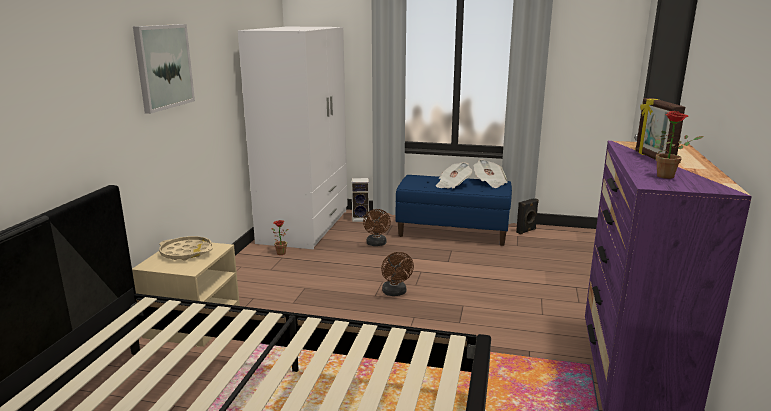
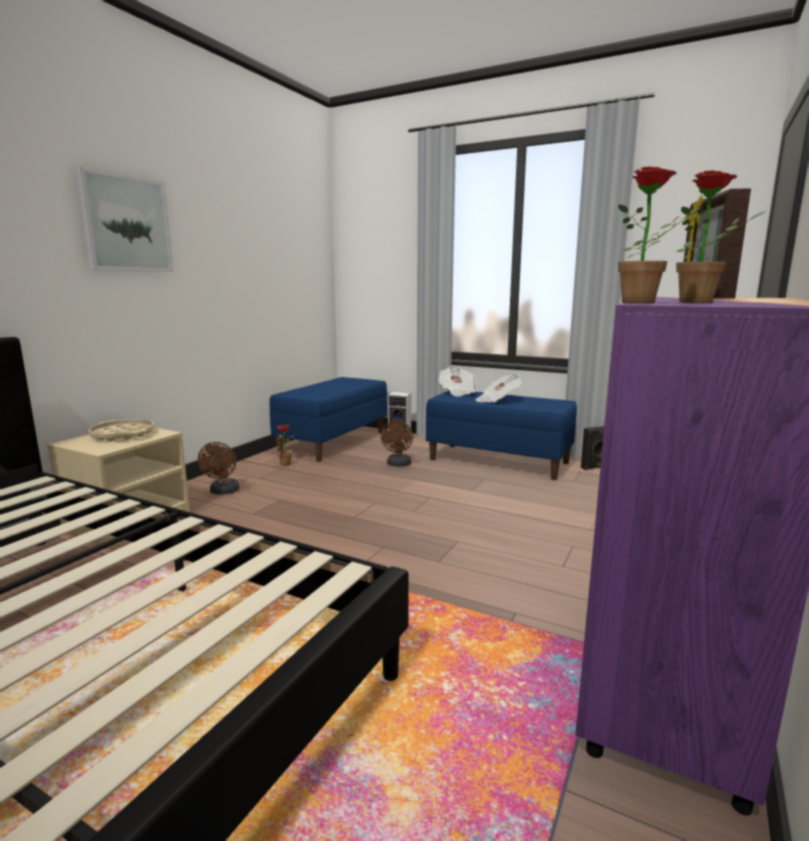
camera: 15 degrees right, 5 degrees down
white wardrobe [238,27,348,249] -> blue bench [269,377,388,462]
brown fan [381,252,414,296] -> brown fan moved to [198,442,239,495]
newspaper [473,159,508,188] -> newspaper moved to [438,366,476,396]
none -> potted plant [618,166,703,303]

